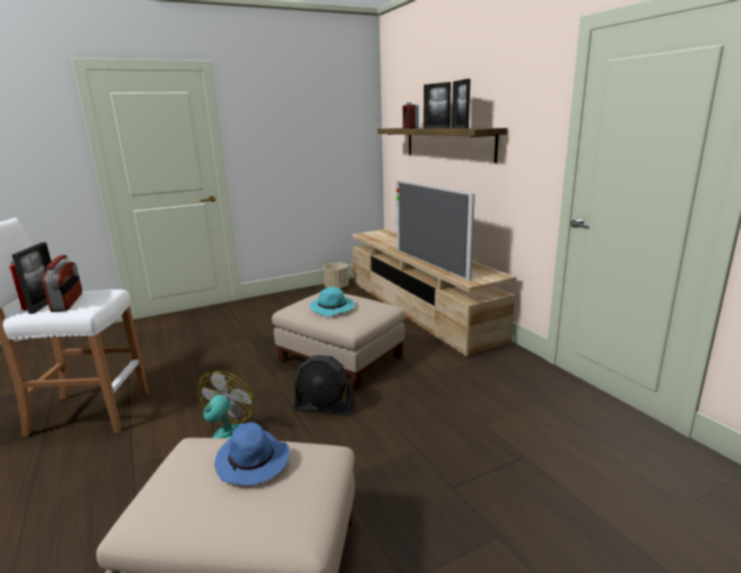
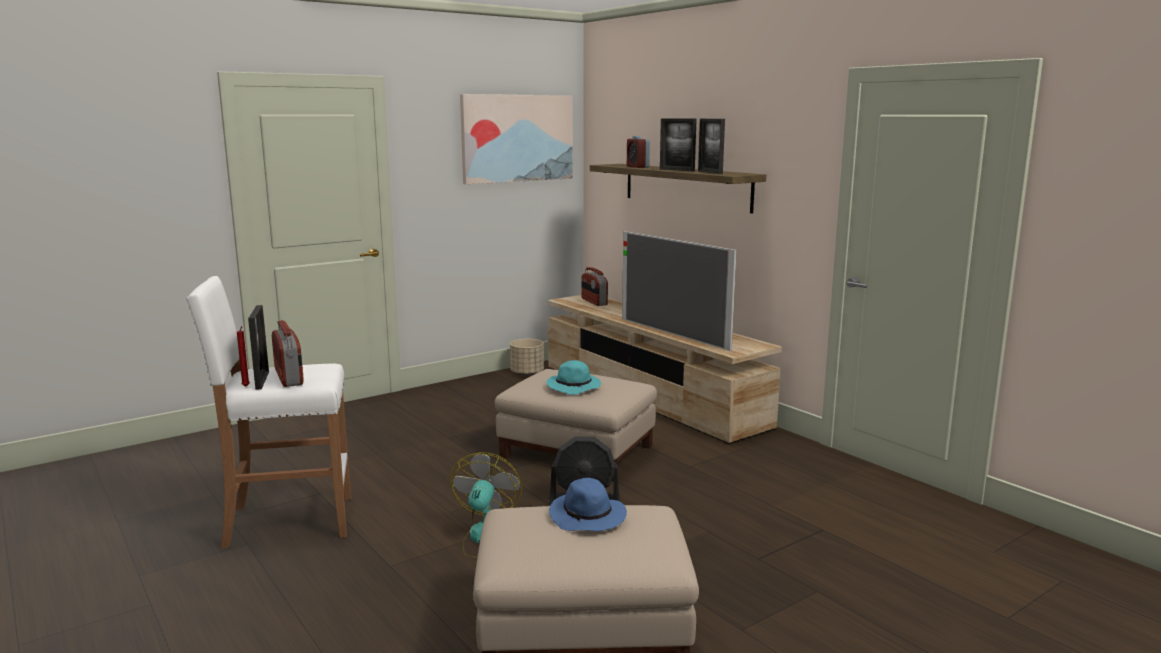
camera: 10 degrees left, 5 degrees down
none -> picture [460,94,573,184]
none -> radio [581,267,608,306]

